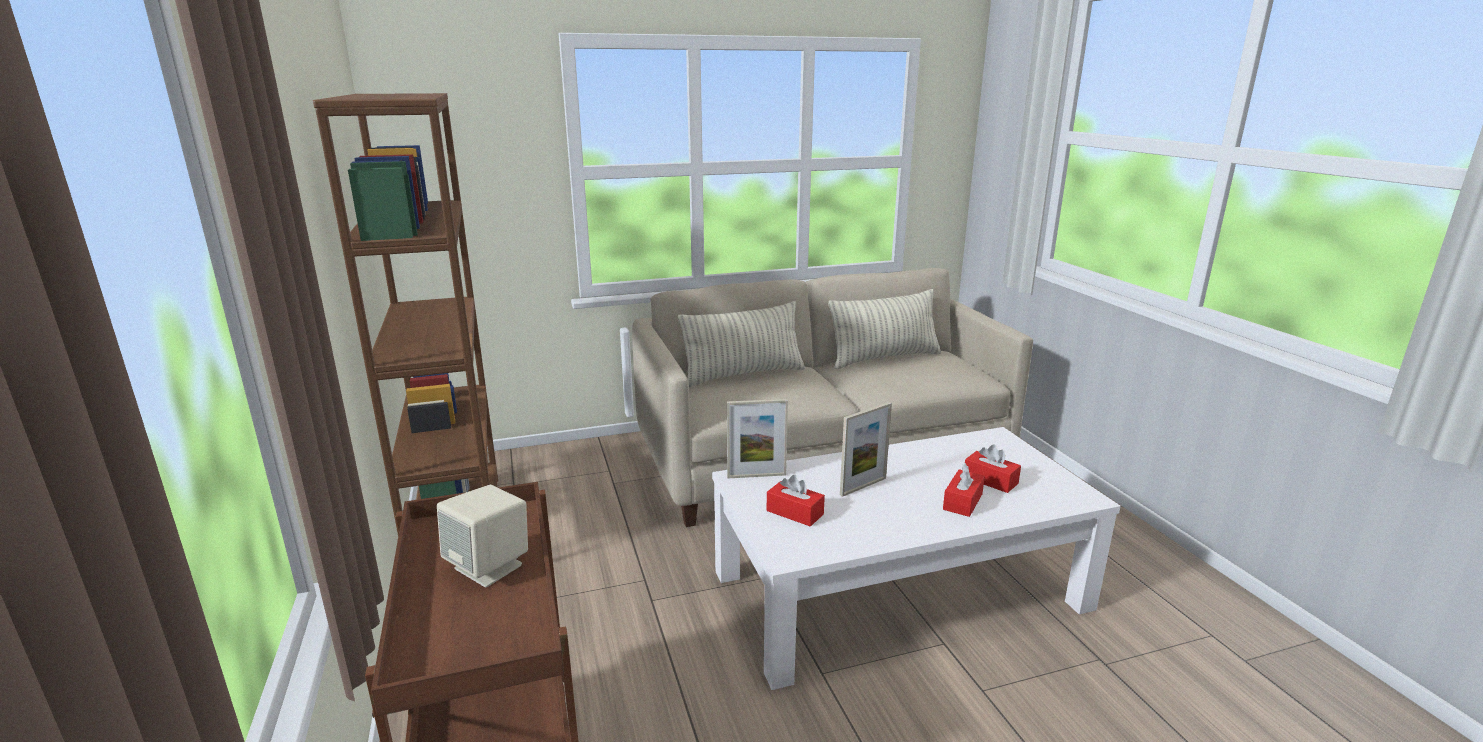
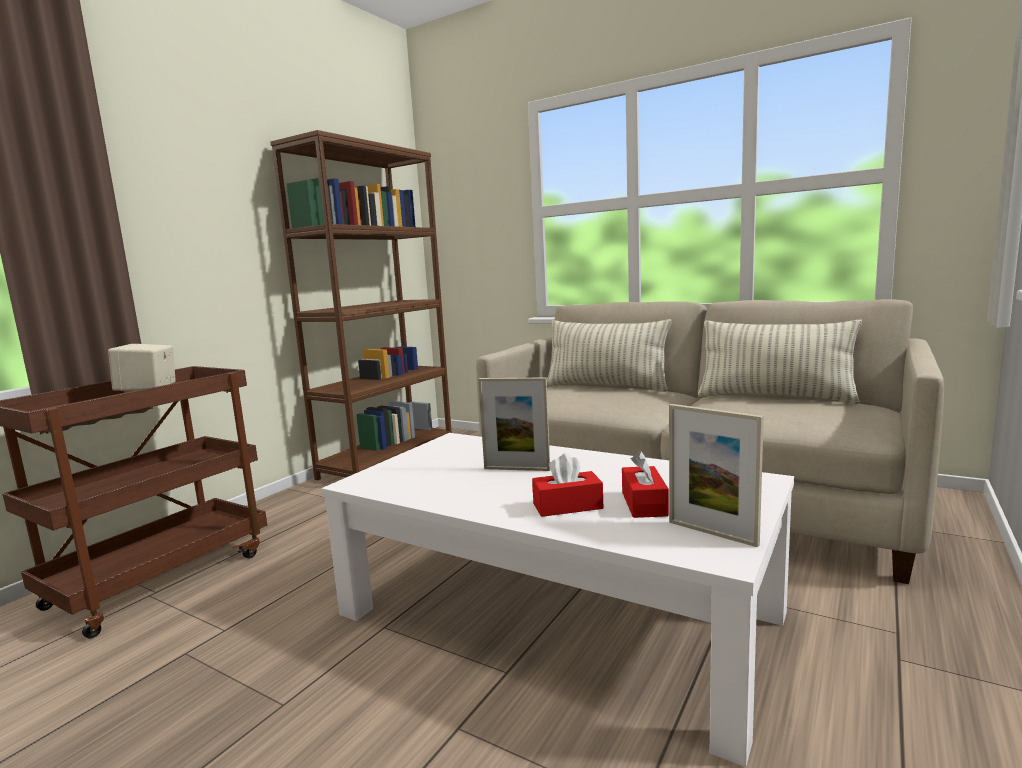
camera: 50 degrees right, 10 degrees down
picture frame [727,399,788,478] -> picture frame moved to [669,404,764,547]
red tissue box [767,475,825,527] -> none

